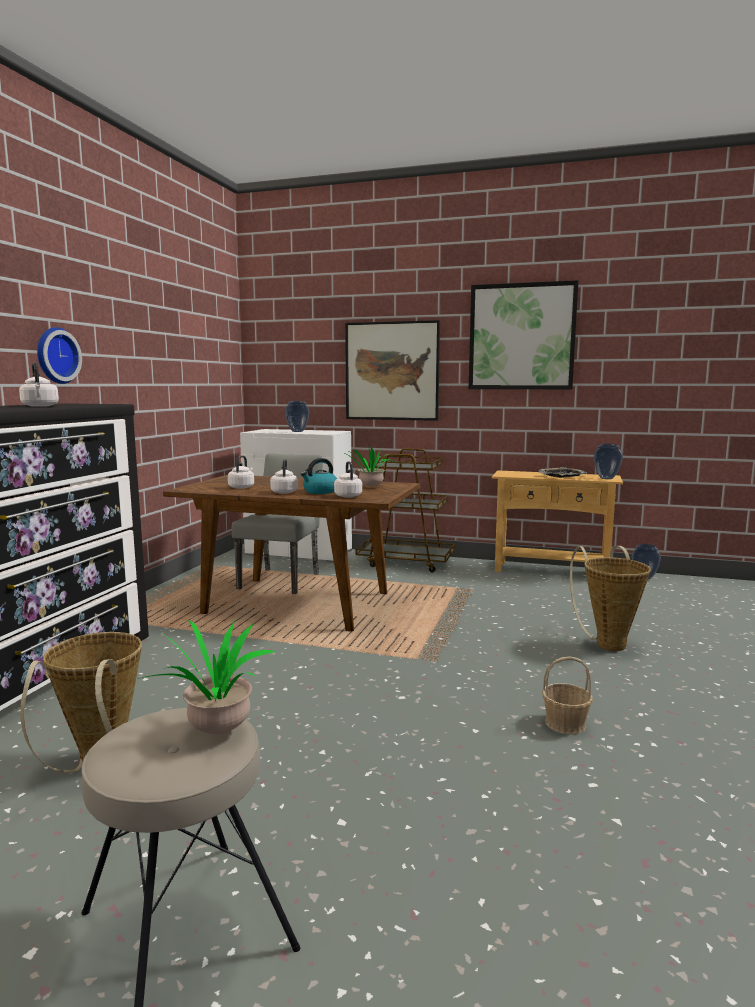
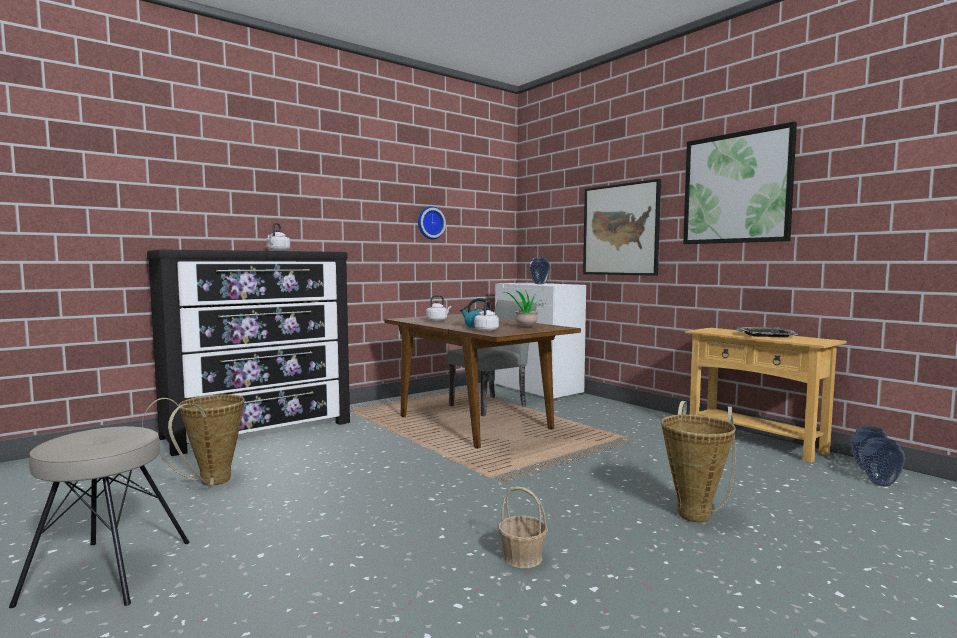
camera: 35 degrees right, 5 degrees down
wall clock [37,327,82,384] -> wall clock moved to [418,206,446,239]
potted plant [138,620,275,734] -> none
white kettle [270,459,298,494] -> none
brown cart [356,449,455,572] -> none
vase [594,444,623,479] -> vase moved to [861,437,905,486]

